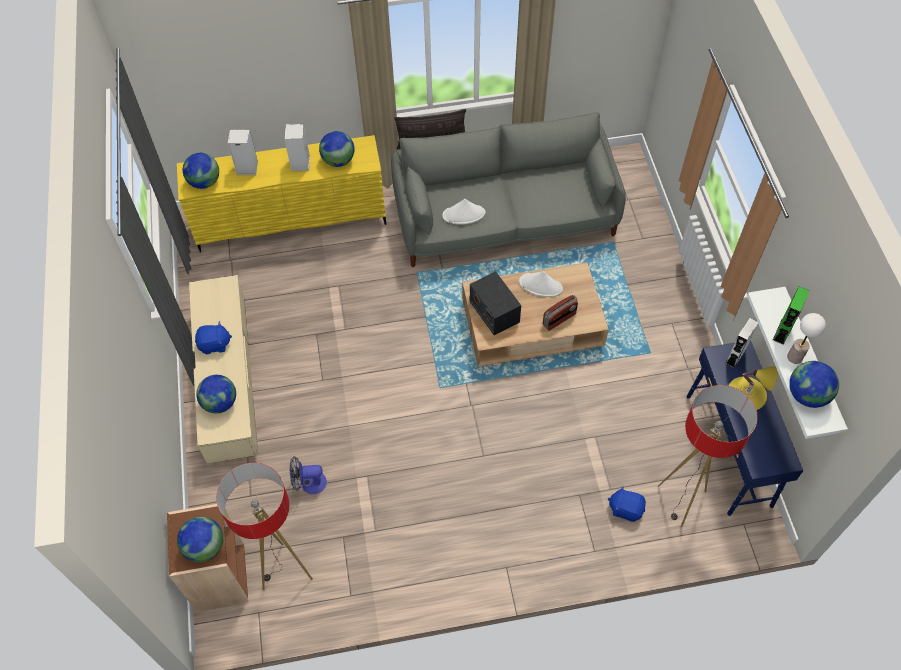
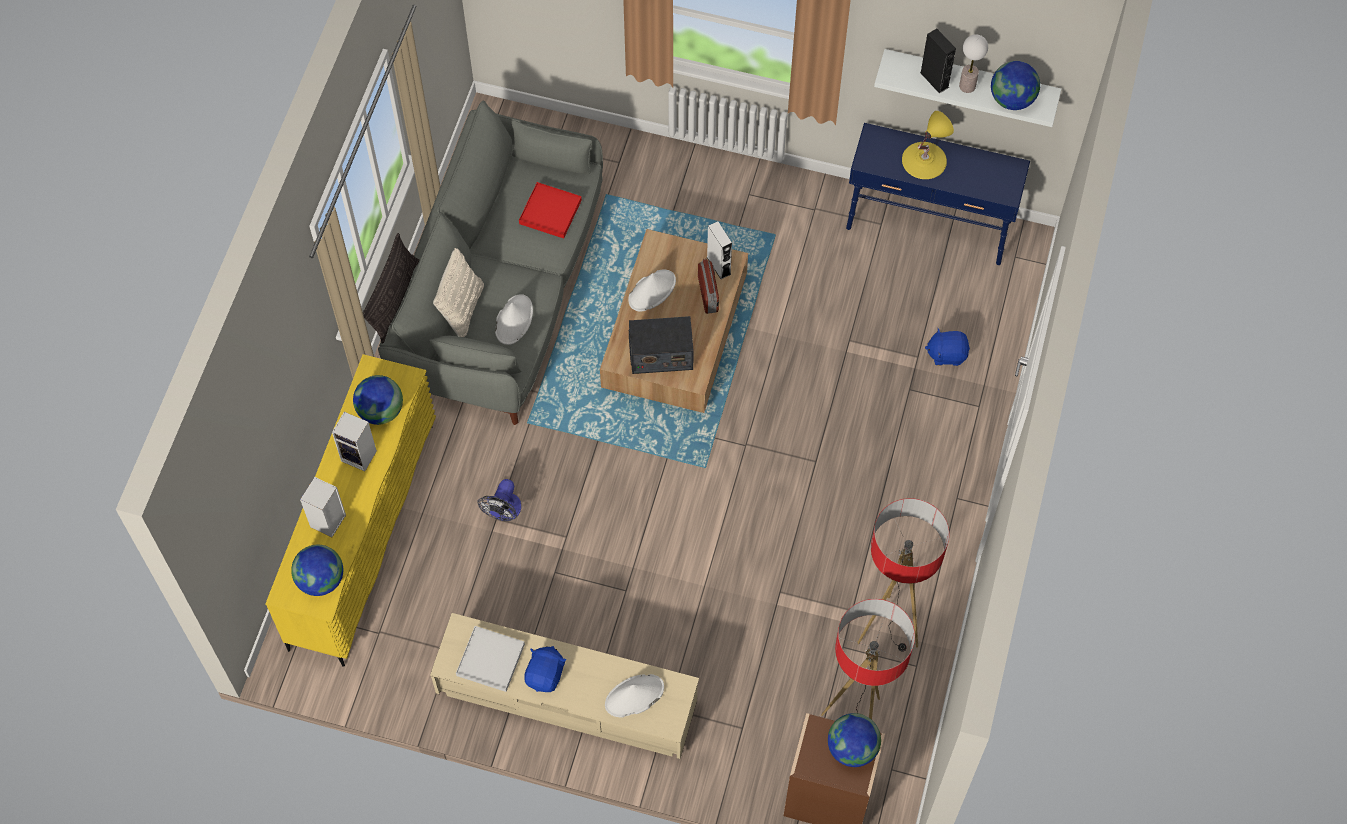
camera: 65 degrees left, 5 degrees up
globe [196,375,236,413] -> white hat [605,674,664,717]
fan [290,456,327,494] -> fan moved to [477,479,521,521]
blue plush toy [608,487,646,522] -> blue plush toy turned 45 degrees clockwise [925,328,970,366]
floor lamp [658,385,758,527] -> floor lamp moved to [857,498,949,652]
white speaker [726,318,758,368] -> white speaker moved to [707,221,732,279]
green speaker [773,287,809,345] -> black speaker [920,28,956,94]
none -> beige pillow [433,248,484,337]
none -> white tray [456,626,525,692]
none -> red tray [519,182,582,238]

